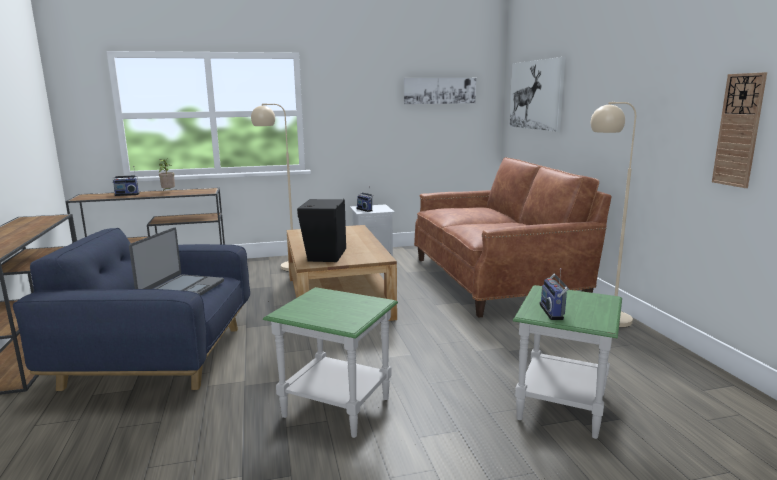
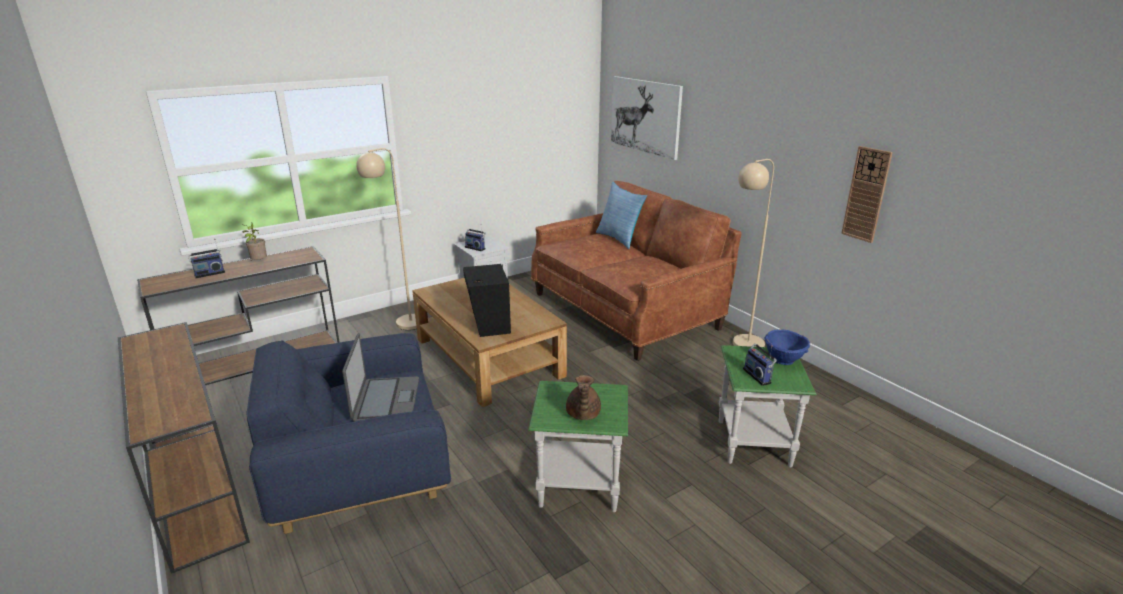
camera: 20 degrees left, 10 degrees up
picture [404,78,476,104] -> none
none -> brown teapot [566,375,601,420]
none -> pillow [596,182,647,249]
none -> blue bowl [764,329,810,365]

